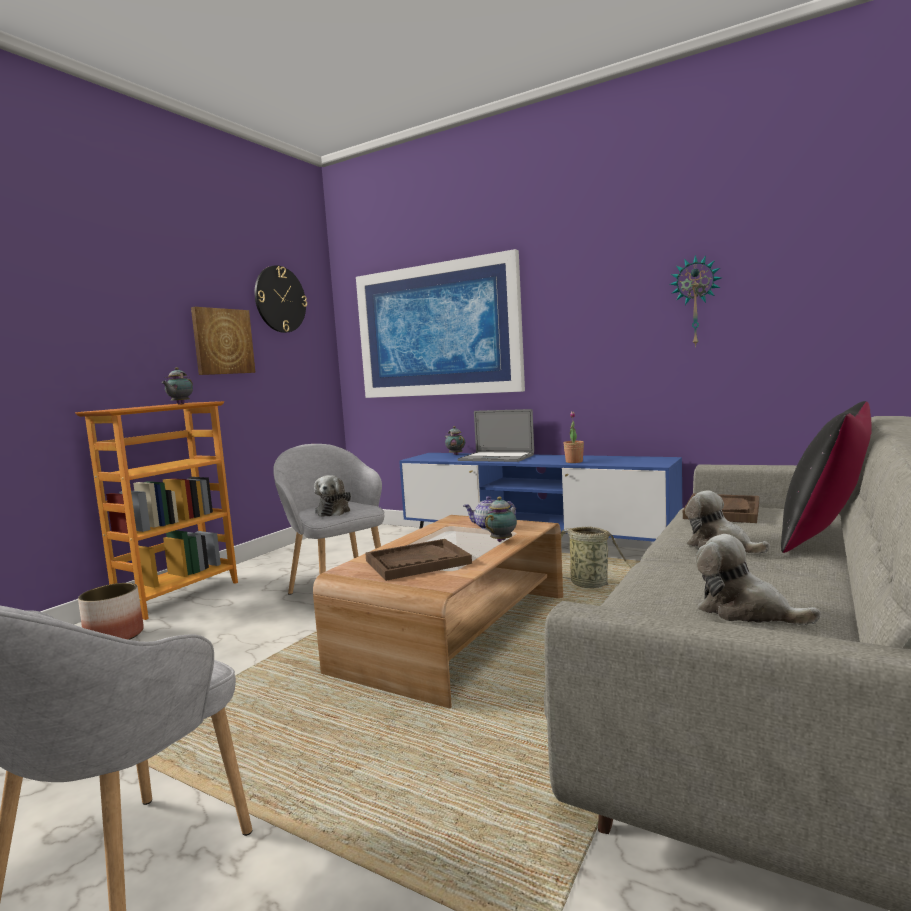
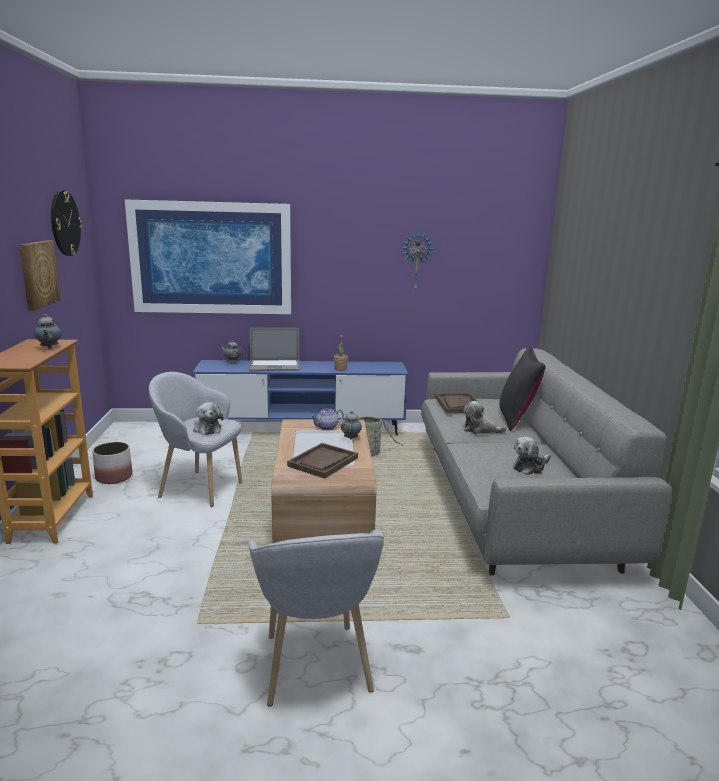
camera: 35 degrees left, 10 degrees up
planter [78,583,144,640] -> planter moved to [92,442,132,484]
plush toy [696,534,821,625] -> plush toy turned 45 degrees counterclockwise [513,437,551,475]

